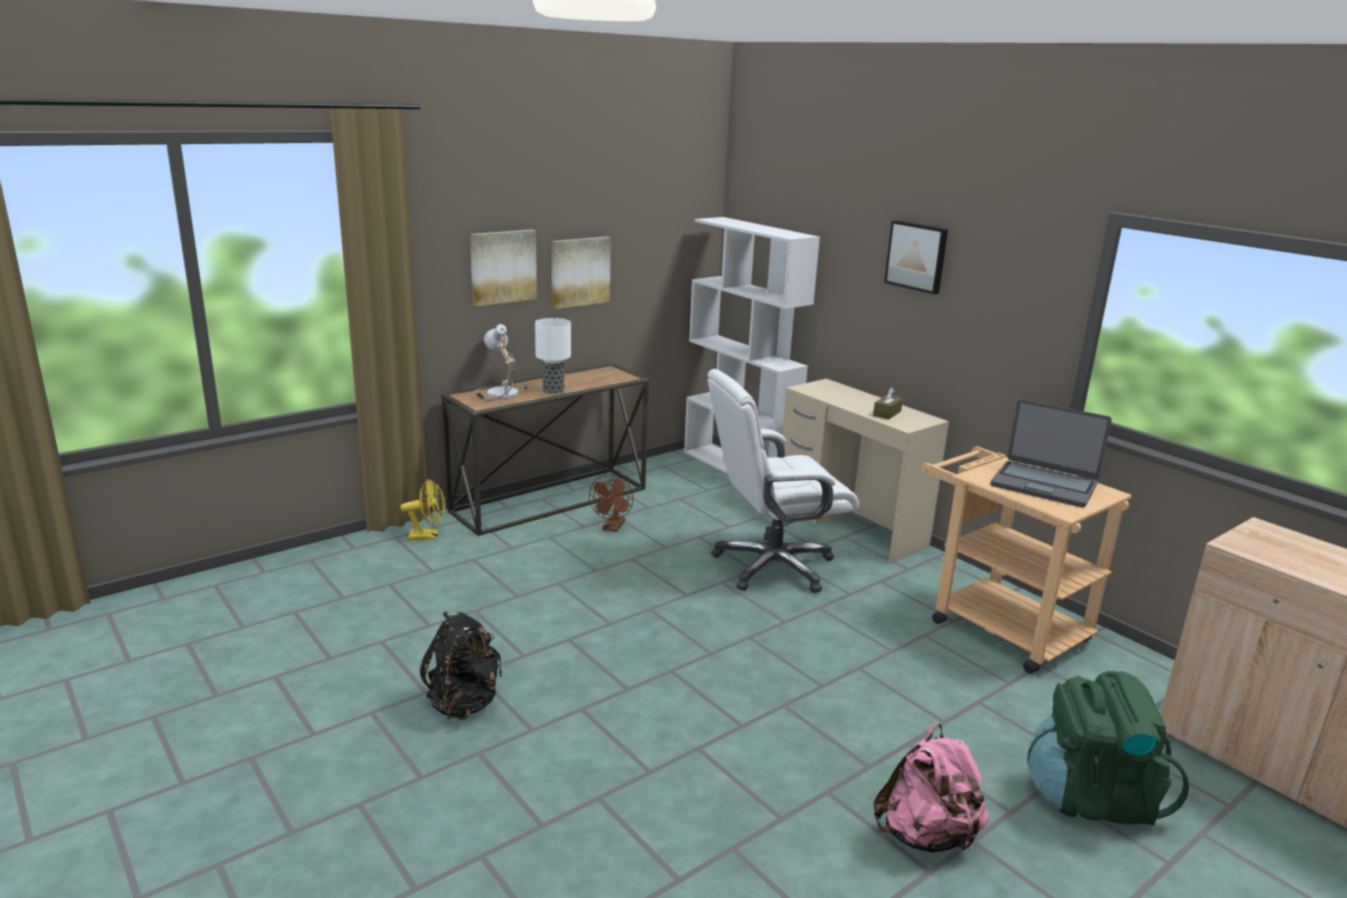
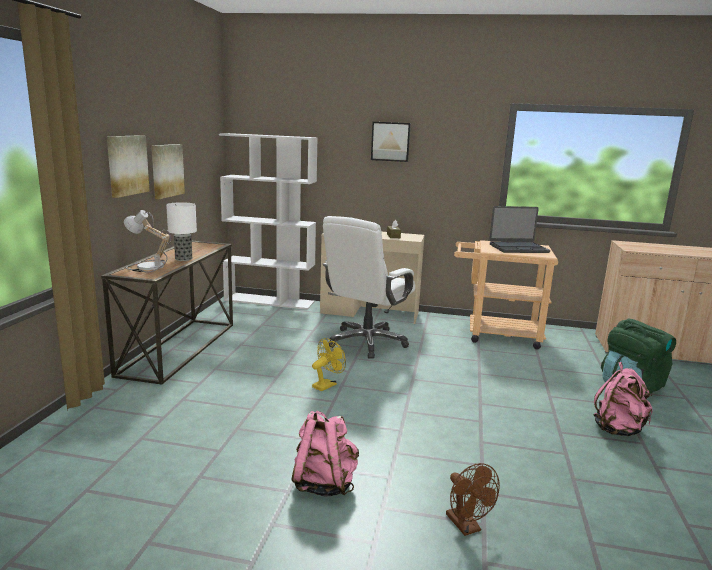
camera: 40 degrees left, 5 degrees down
yellow fan [400,479,446,540] -> yellow fan moved to [312,338,346,391]
black backpack [420,612,502,720] -> pink backpack [291,411,359,496]
brown fan [589,474,633,532] -> brown fan moved to [446,463,500,536]

